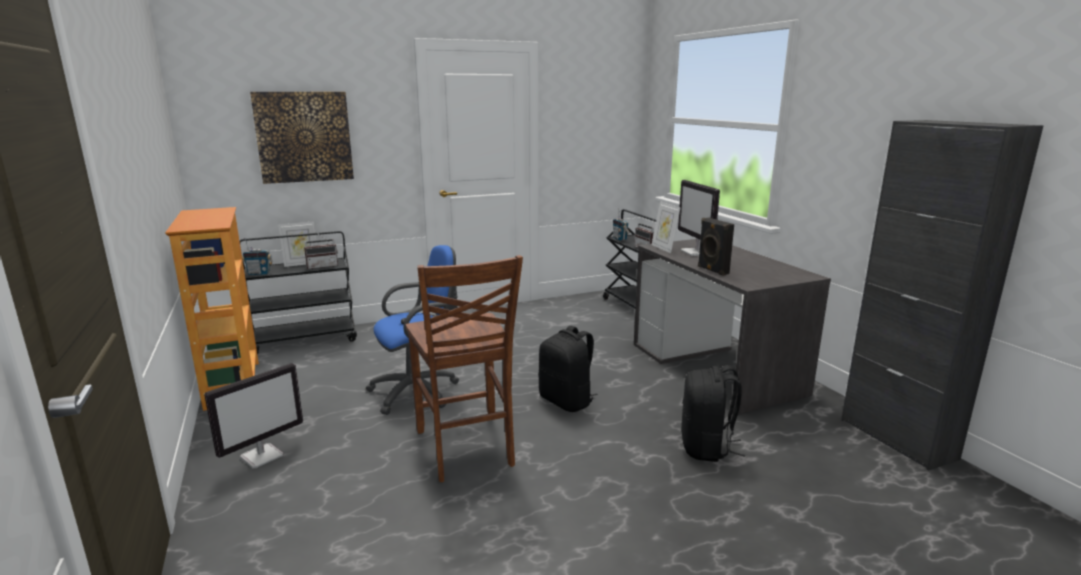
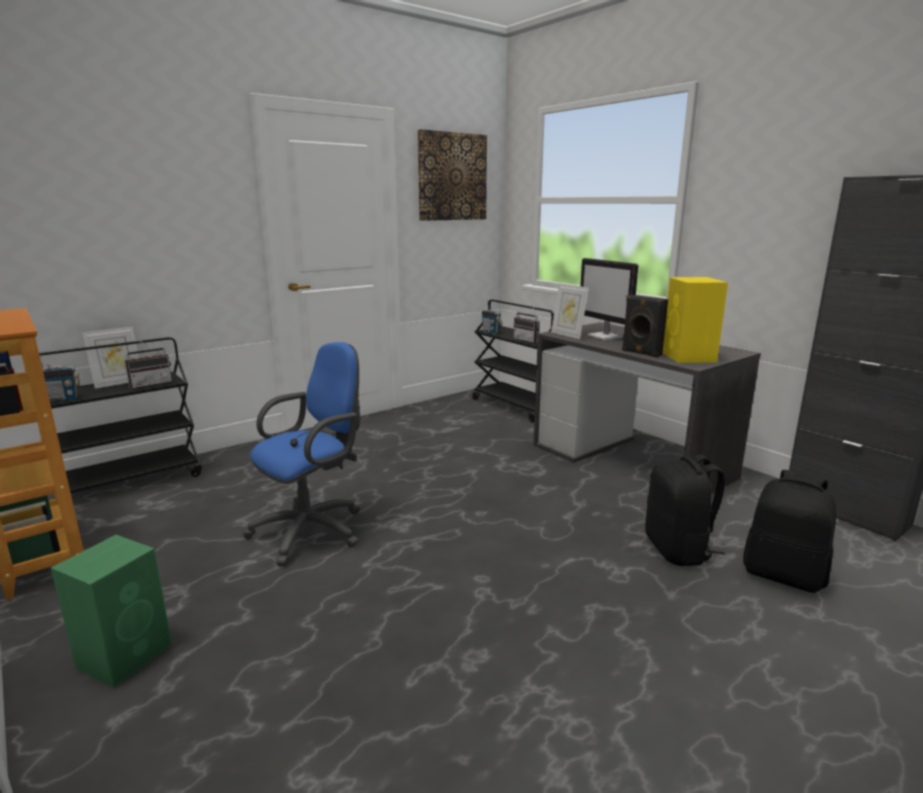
camera: 15 degrees left, 0 degrees up
monitor [204,363,303,468] -> green speaker [51,535,172,688]
picture [250,92,354,184] -> picture moved to [417,129,487,221]
brown chair [406,255,523,482] -> none
black backpack [538,326,598,412] -> black backpack moved to [743,470,837,593]
none -> yellow speaker [663,277,728,363]

